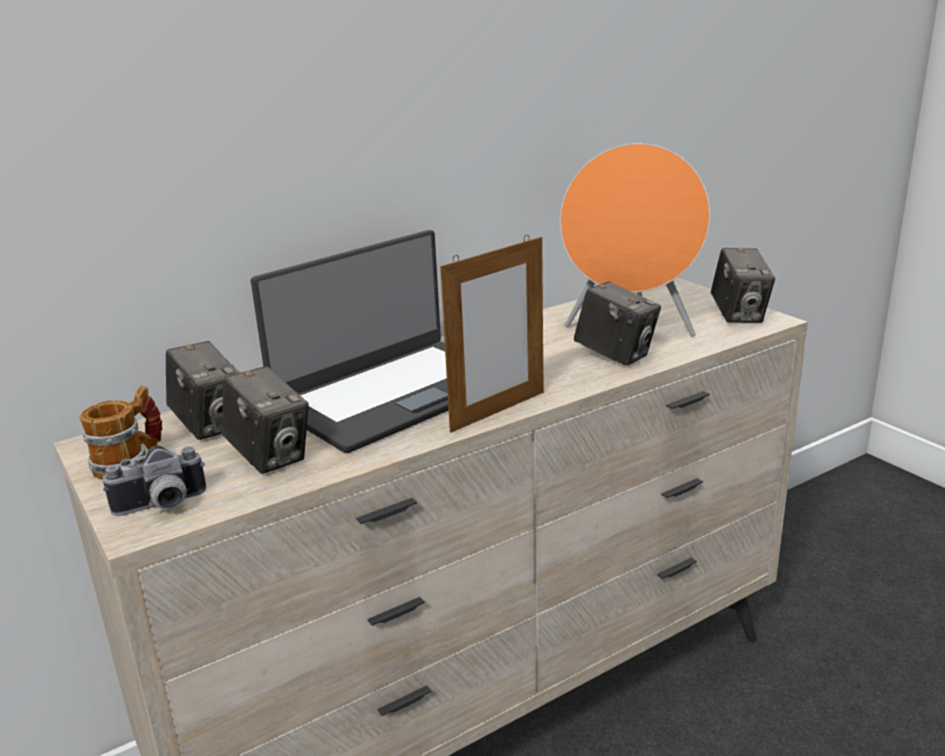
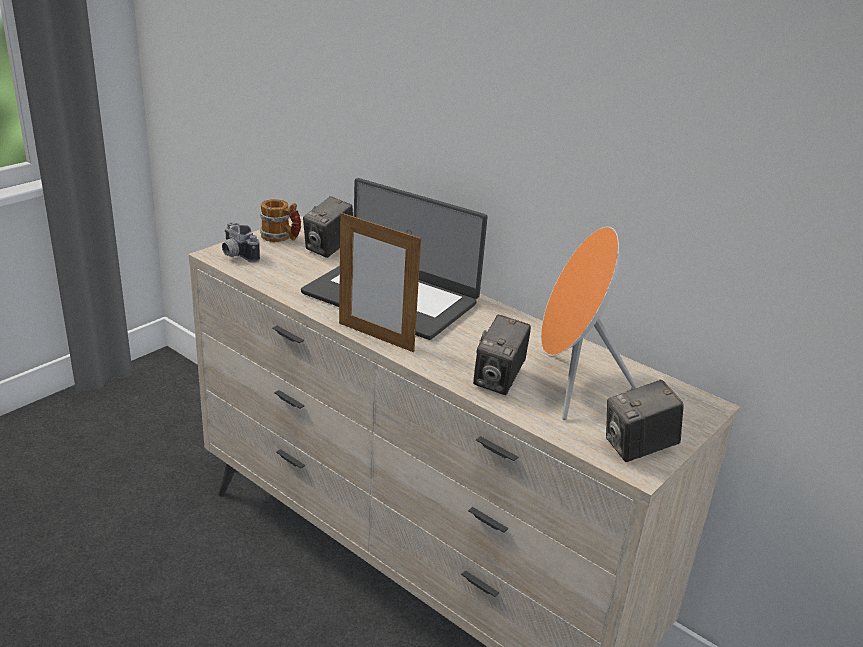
camera: 70 degrees right, 5 degrees up
camera [222,366,309,474] -> none

